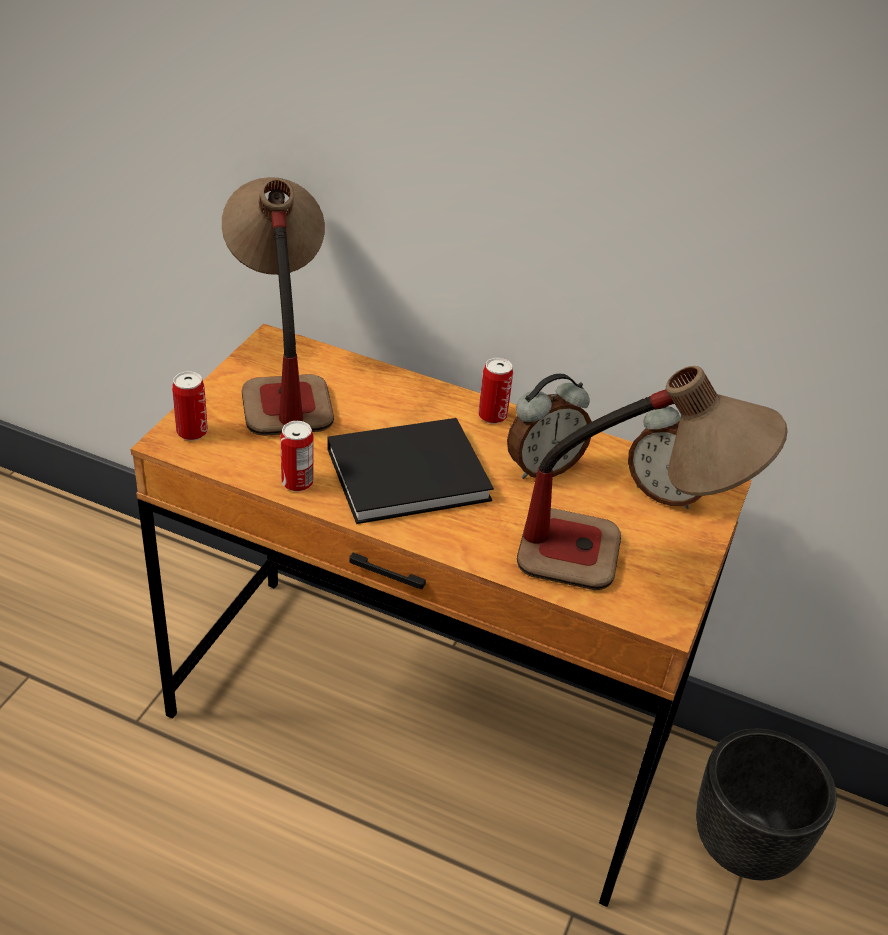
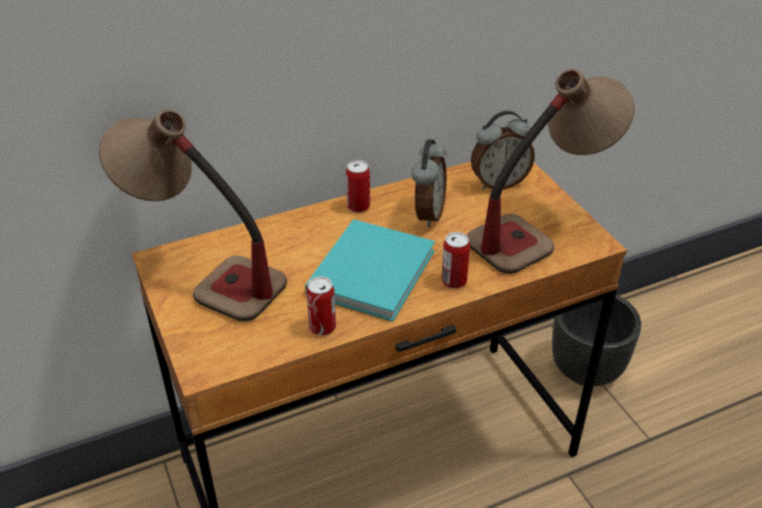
camera: 45 degrees left, 0 degrees up
can [172,371,208,441] -> can moved to [441,232,470,289]
black book [327,418,494,524] -> turquoise book [305,219,435,321]

